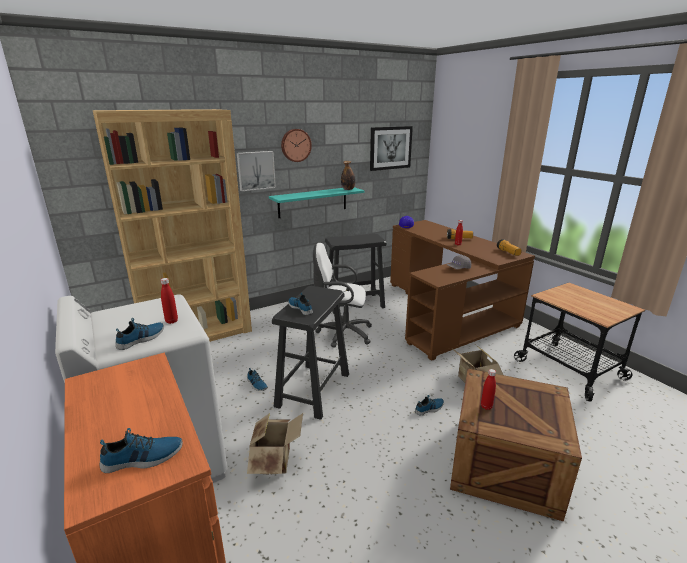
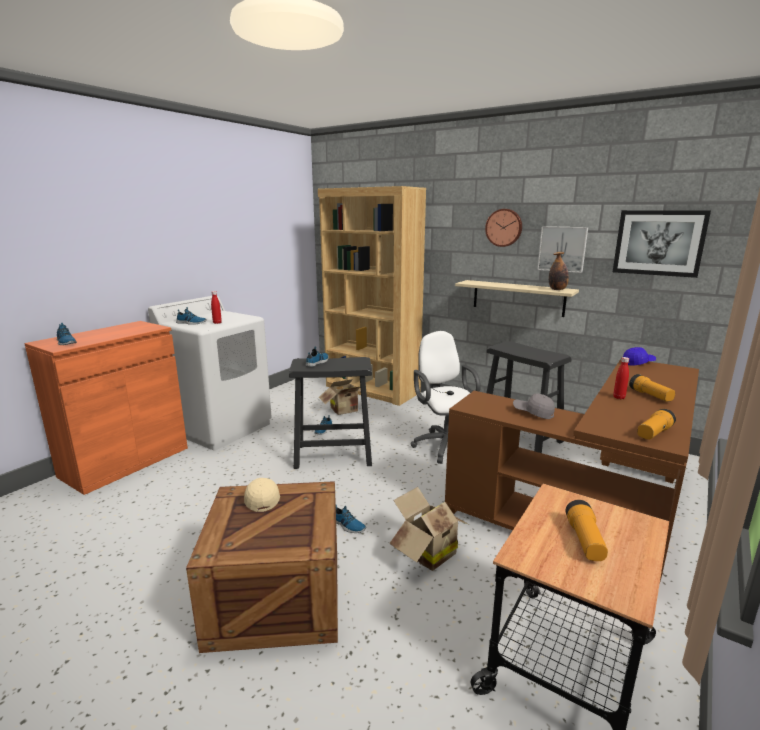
camera: 65 degrees right, 5 degrees down
picture [237,151,276,191] -> picture moved to [537,226,588,273]
cardboard box [247,413,303,475] -> cardboard box moved to [319,379,368,415]
turquoise shelf [269,187,364,218] -> beige shelf [455,280,579,317]
red bottle [481,369,496,410] -> beige cap [244,478,280,512]
none -> flashlight [566,500,608,561]

